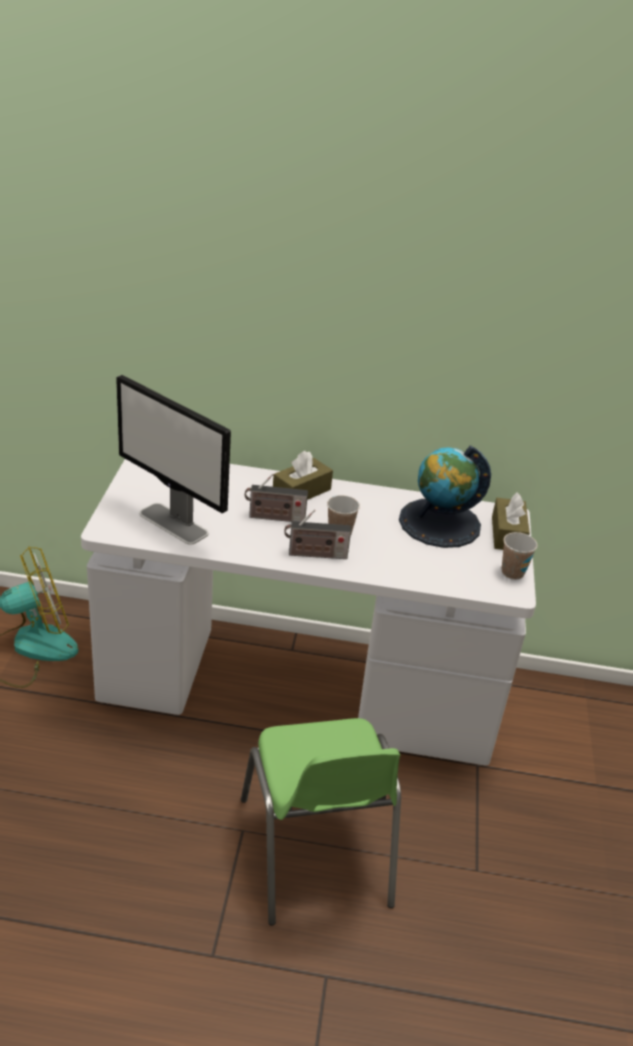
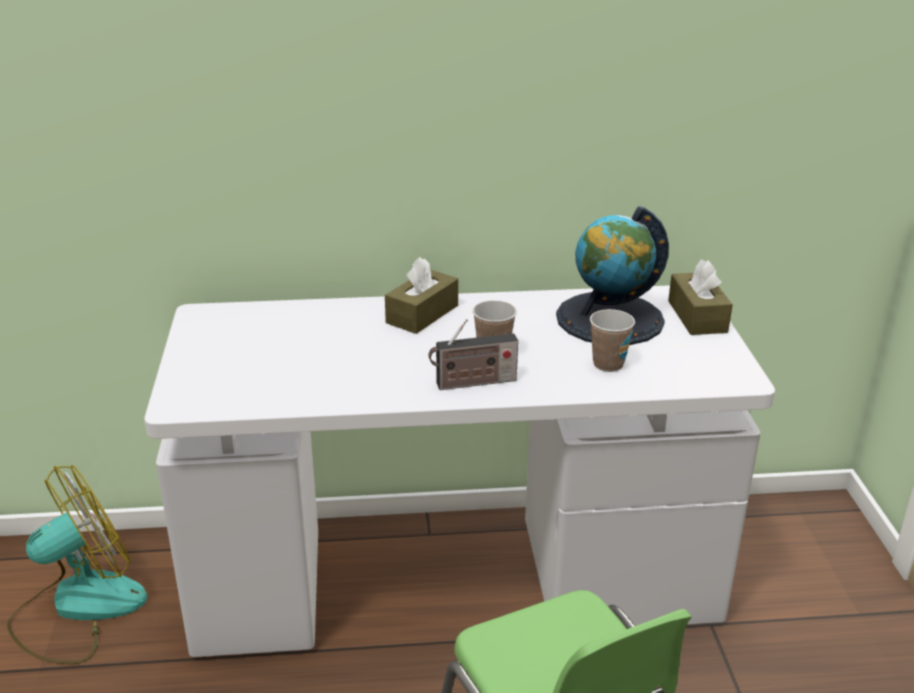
camera: 10 degrees left, 5 degrees down
monitor [116,375,231,545] -> none
radio [245,473,308,522] -> none
cup [502,532,538,580] -> cup moved to [590,309,635,372]

